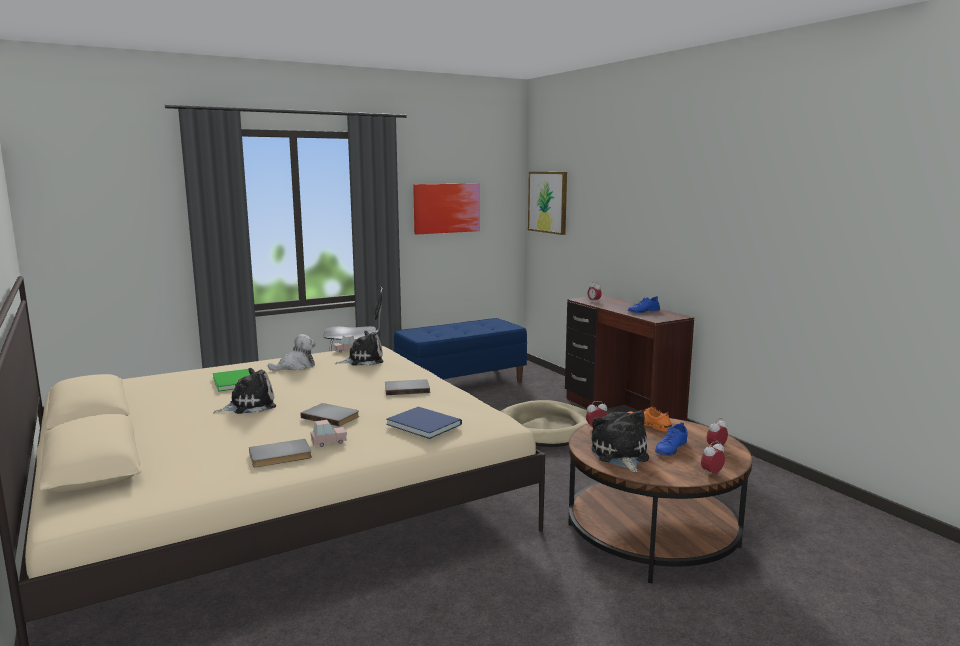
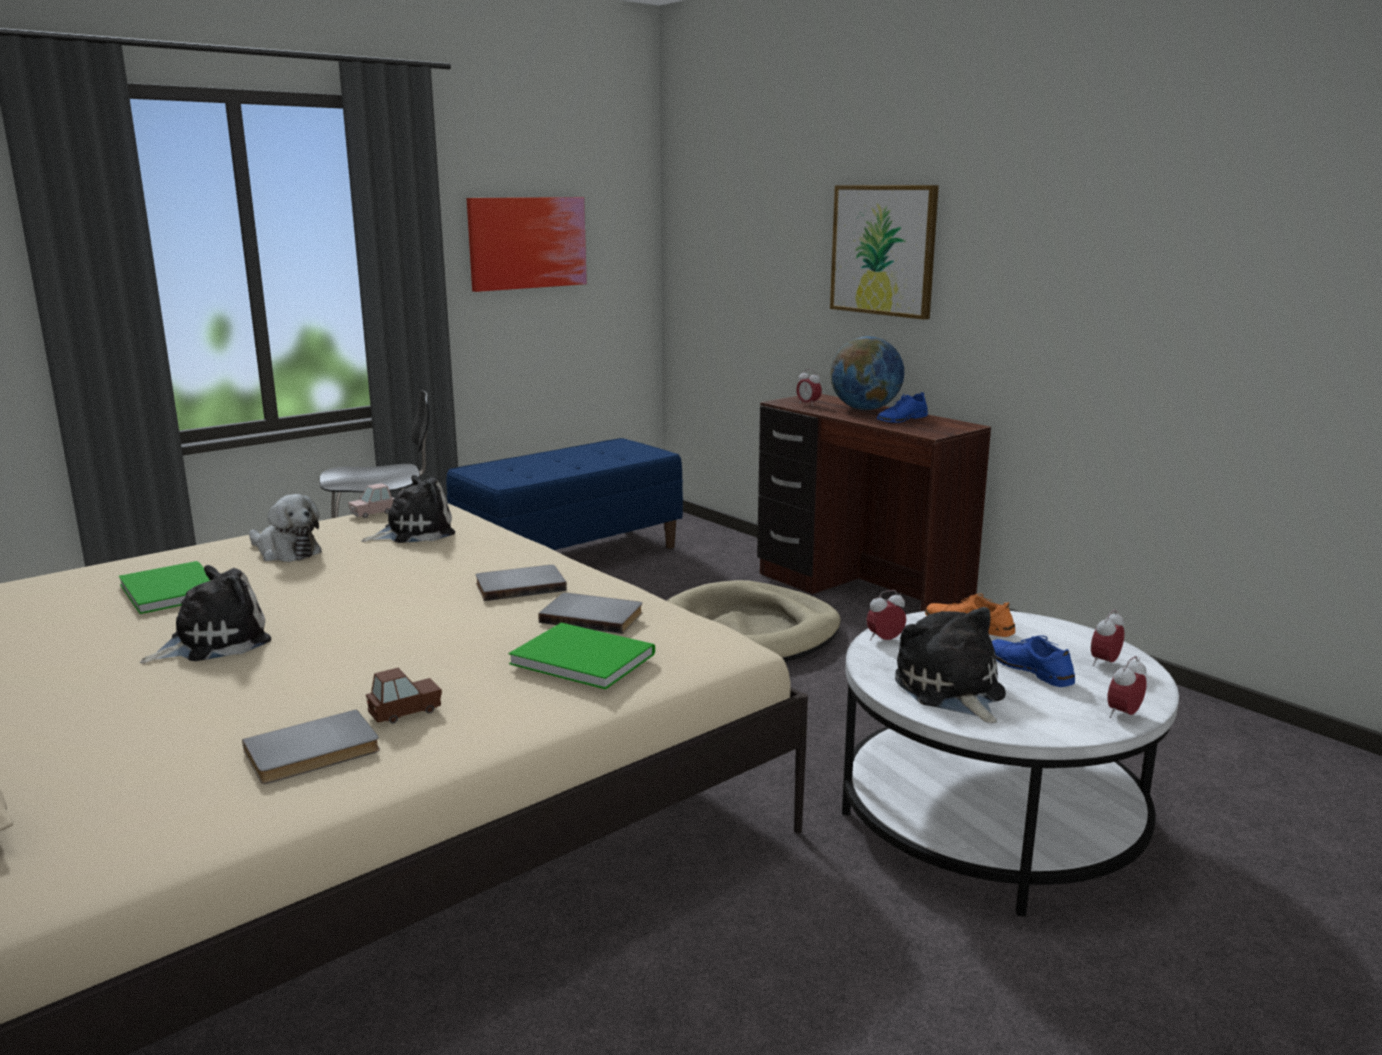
camera: 10 degrees left, 5 degrees up
plush toy [267,334,316,371] -> plush toy turned 75 degrees clockwise [249,494,322,562]
grey book [301,403,359,427] -> grey book moved to [538,593,643,634]
pink toy car [310,420,347,447] -> brown toy car [366,668,442,723]
blue book [386,407,462,439] -> green book [509,623,655,689]
picture [528,172,567,235] -> picture moved to [830,185,939,320]
brown coffee table [568,418,752,584] -> white coffee table [842,611,1179,916]
blue shoe [655,422,688,456] -> blue shoe turned 120 degrees clockwise [992,635,1075,687]
none -> globe [830,336,904,410]

